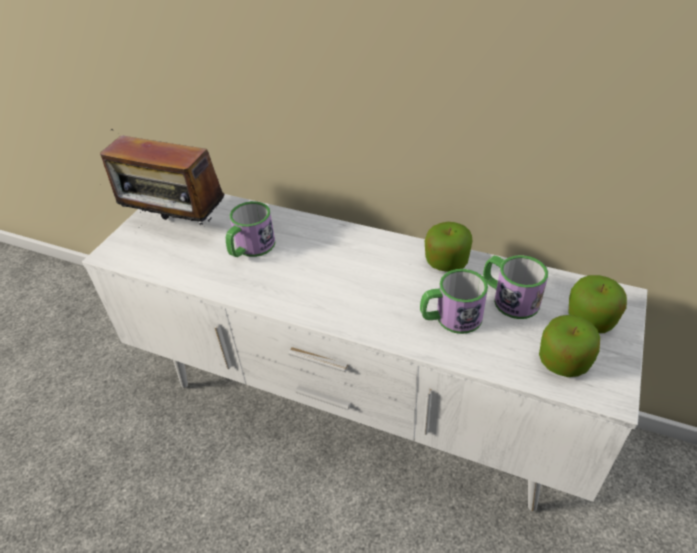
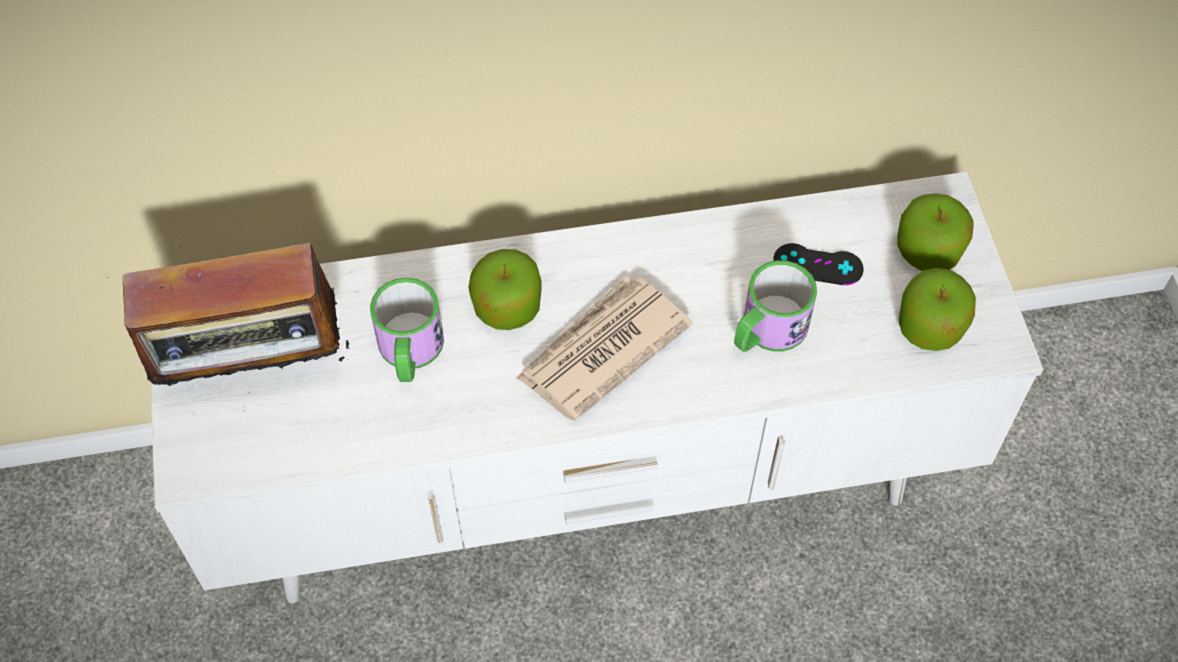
camera: 35 degrees left, 15 degrees up
apple [425,222,472,272] -> apple moved to [469,249,542,330]
mug [483,255,548,319] -> black game controller [773,243,864,285]
none -> newspaper [516,276,693,420]

